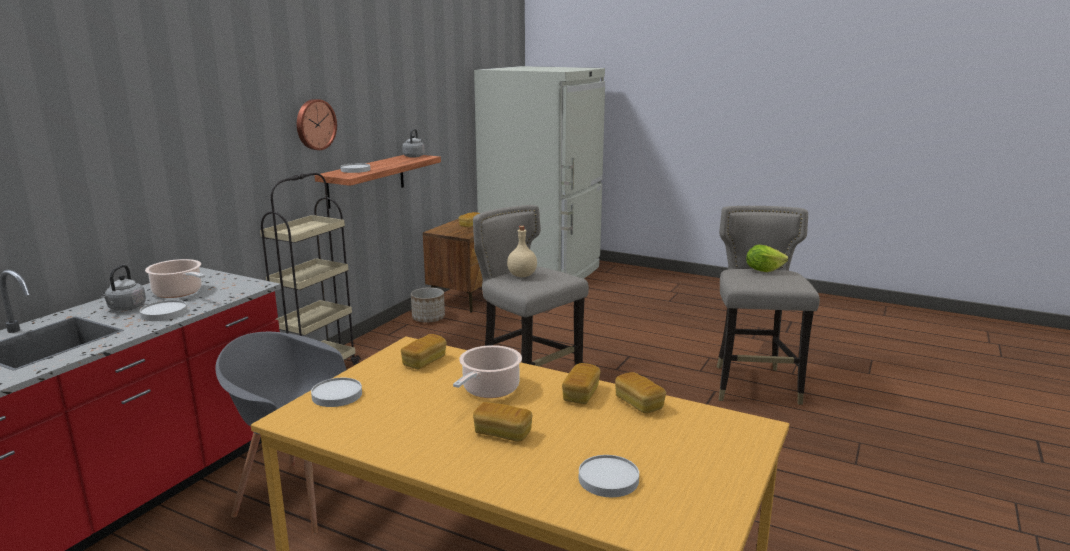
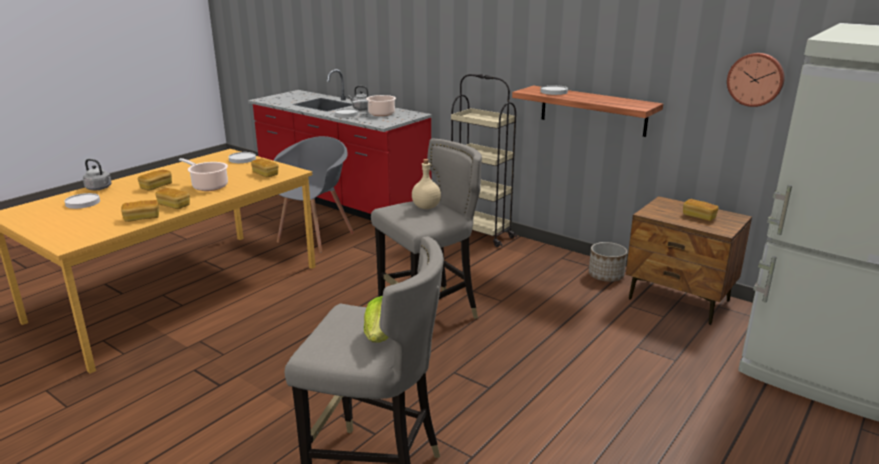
camera: 100 degrees right, 5 degrees up
wall clock [297,99,337,150] -> wall clock moved to [727,53,785,107]
grey kettle [402,129,425,158] -> grey kettle moved to [83,159,111,190]

